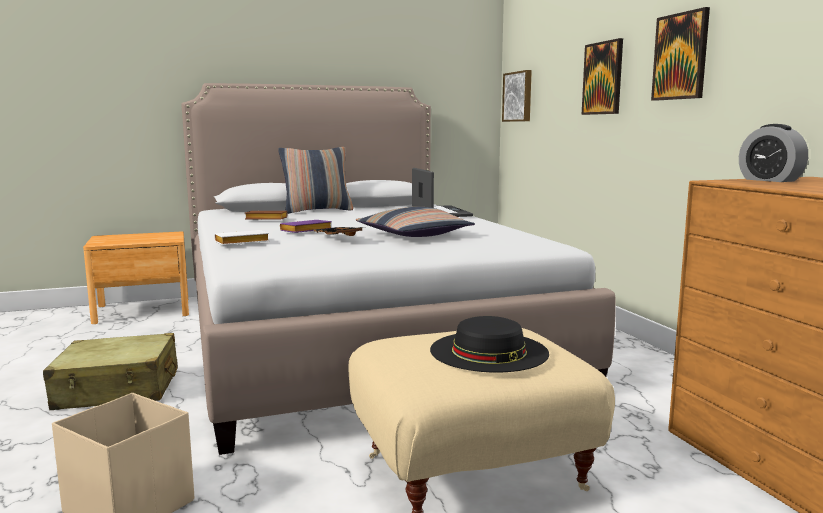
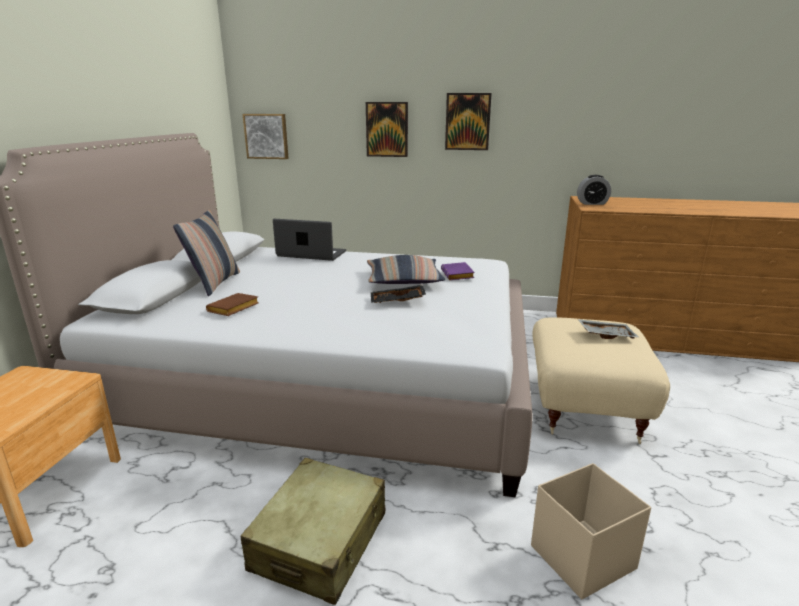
camera: 60 degrees left, 10 degrees up
white book [215,230,269,245] -> none
purple book [280,220,332,233] -> purple book moved to [441,262,475,280]
black hat [430,316,549,372] -> grey tray [578,319,640,339]

